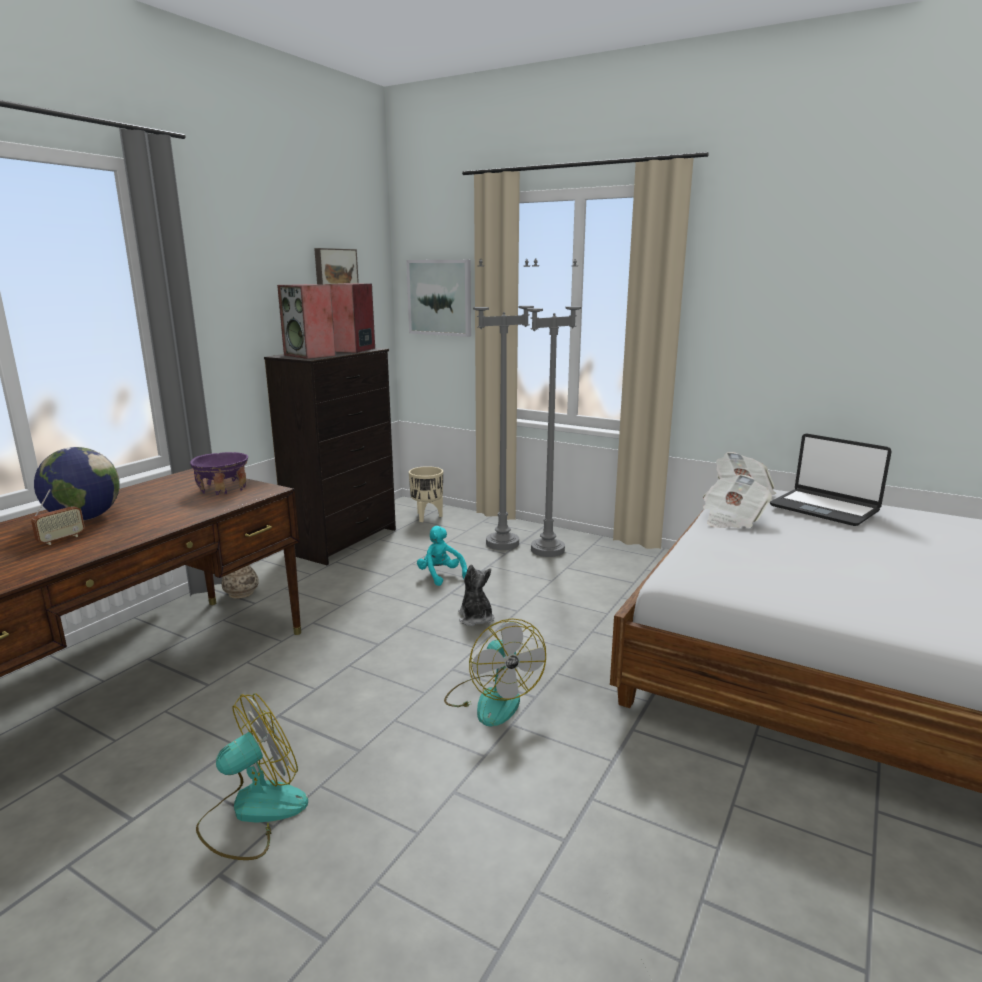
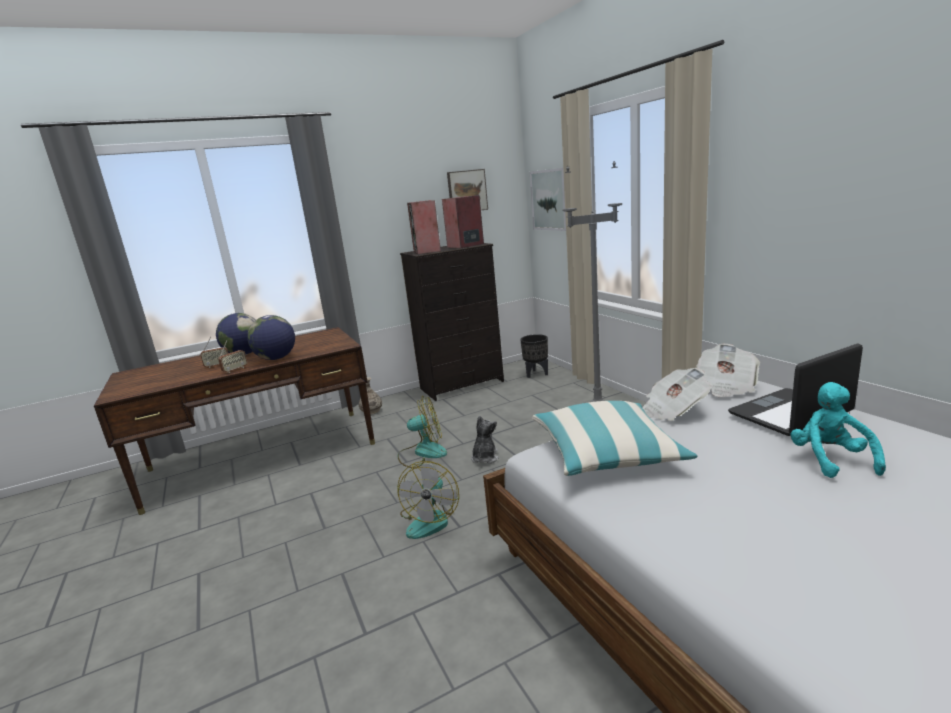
camera: 35 degrees right, 0 degrees up
purple bowl [190,452,248,495] -> none
fan [196,693,308,860] -> fan moved to [398,396,447,468]
beige planter [409,466,443,522] -> black planter [520,334,548,378]
turquoise plush toy [417,526,467,586] -> turquoise plush toy moved to [790,382,886,478]
grey floor lamp [473,259,534,550] -> none
laptop [770,434,892,526] -> laptop turned 75 degrees clockwise [728,343,863,436]
none -> radio [218,340,247,373]
none -> globe [247,315,295,360]
none -> pillow [532,401,698,476]

